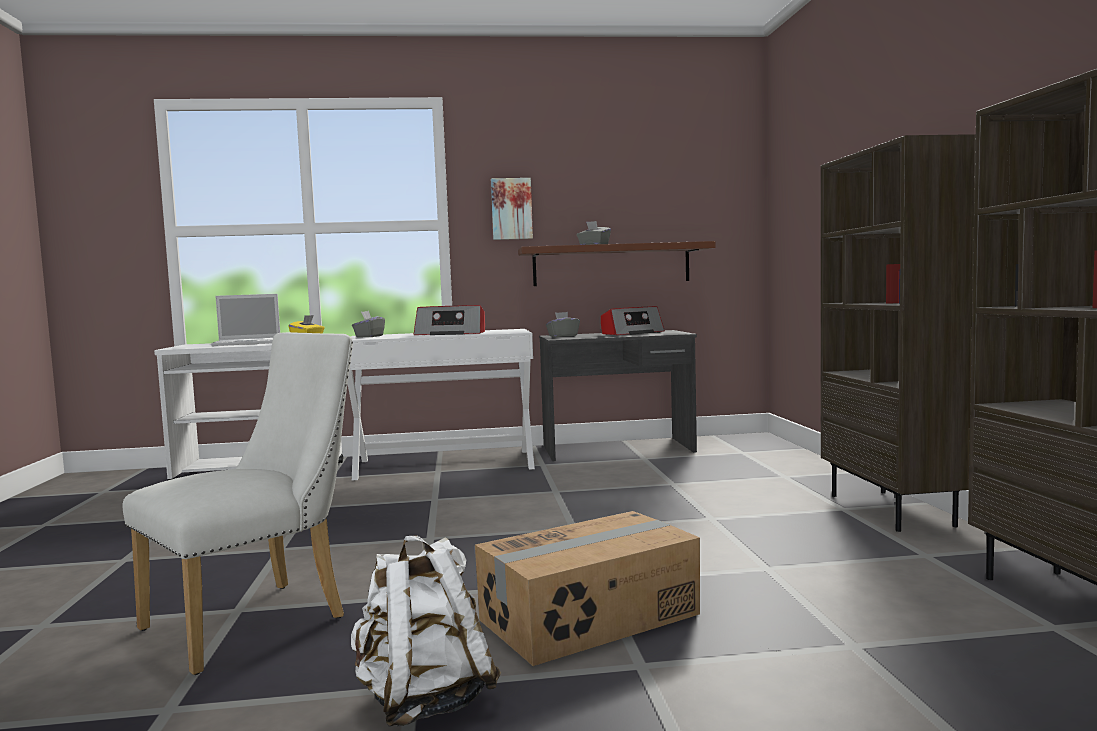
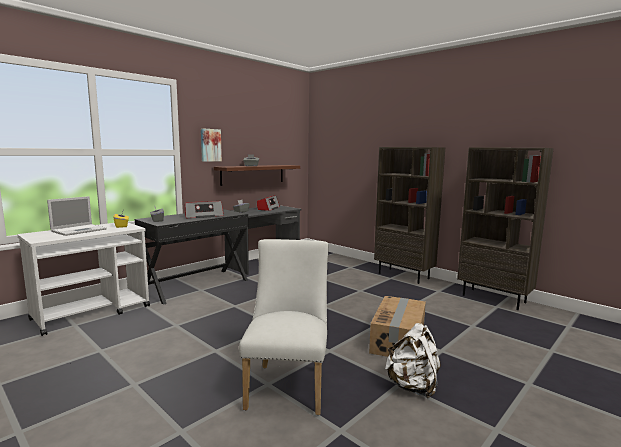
camera: 40 degrees left, 5 degrees up
white desk [348,329,535,480] -> black desk [135,209,248,305]

